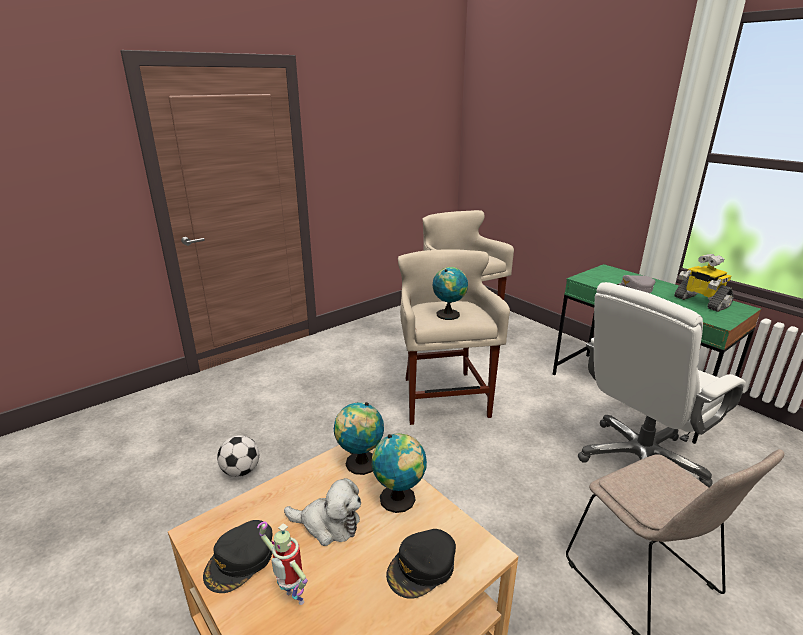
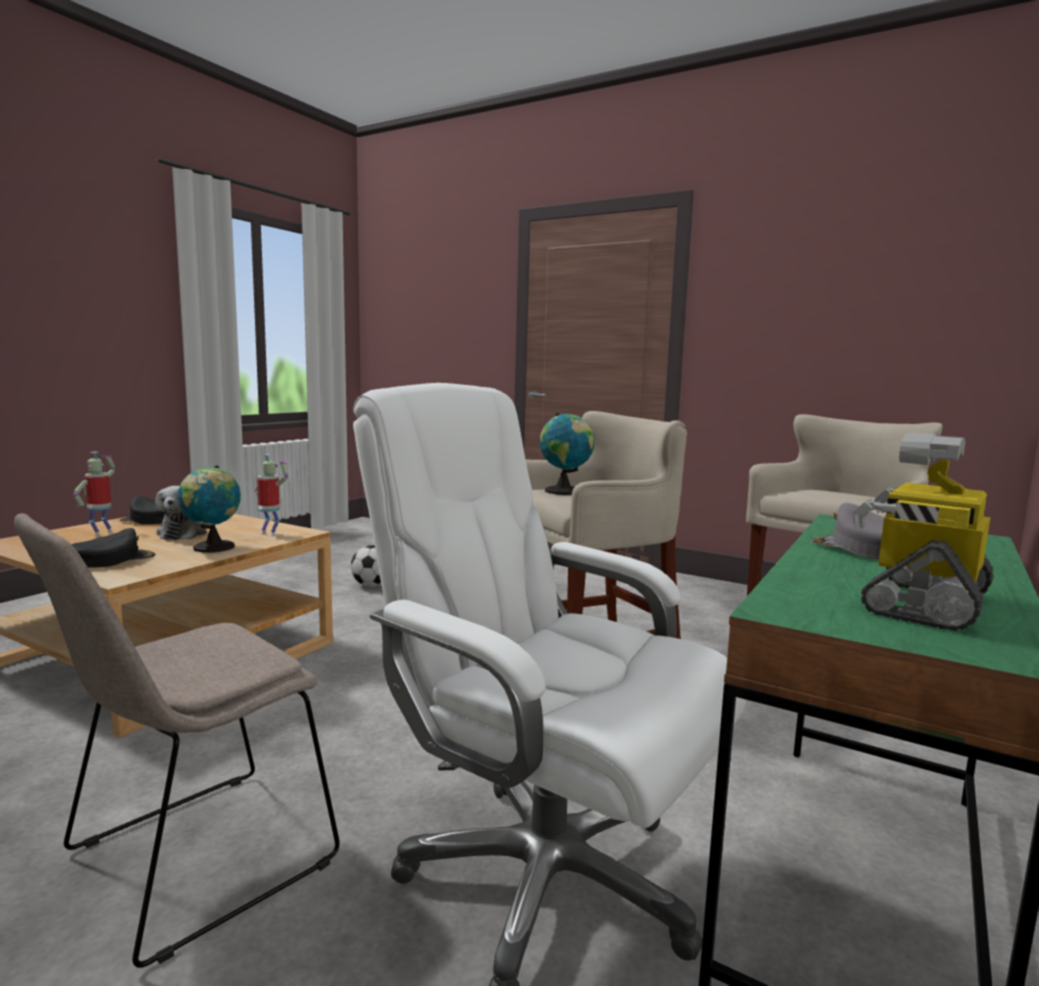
camera: 70 degrees right, 15 degrees down
globe [334,402,384,475] -> toy robot [255,454,288,536]
black cap [386,529,456,599] -> black cap turned 105 degrees clockwise [71,528,156,568]

